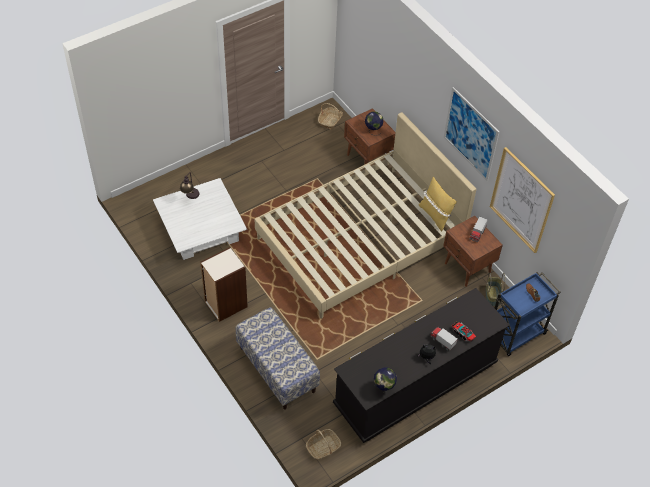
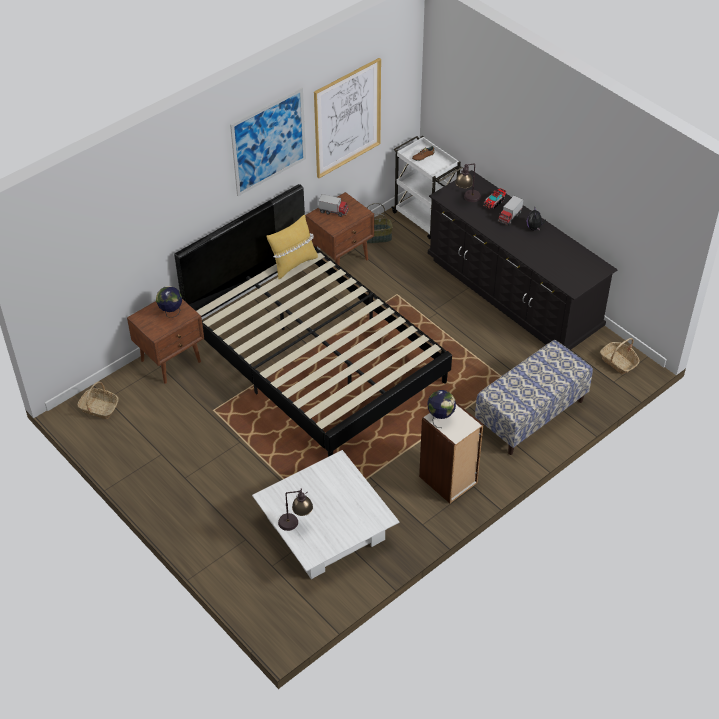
camera: 95 degrees left, 5 degrees down
beige bed [255,112,476,319] -> black bed [174,184,452,457]
globe [374,367,397,392] -> globe moved to [427,390,456,428]
blue cart [495,272,560,356] -> white cart [391,136,463,239]
none -> table lamp [455,164,481,202]

